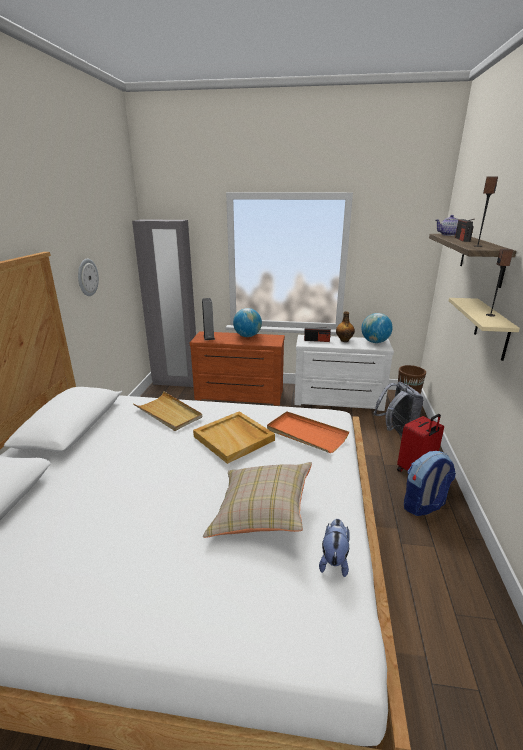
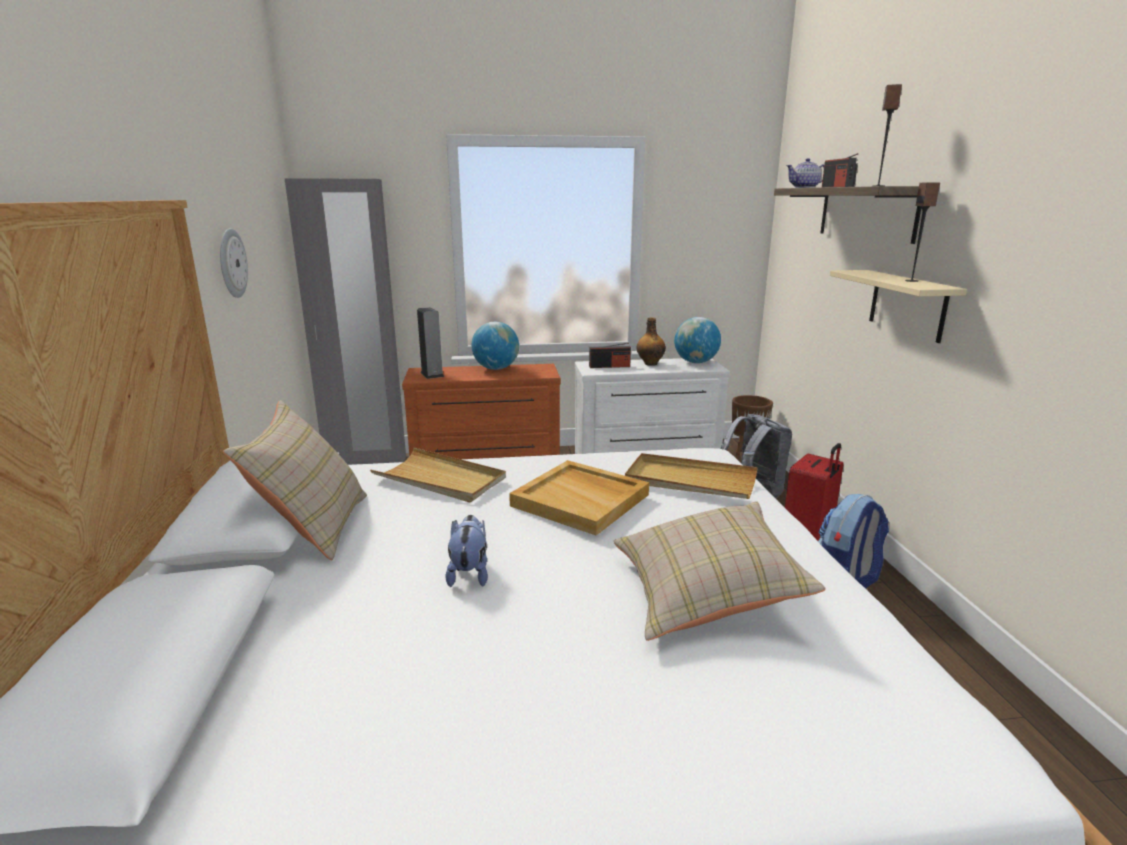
camera: 15 degrees left, 5 degrees down
orange tray [267,411,349,453] -> beige tray [625,453,758,499]
plush toy [319,519,350,577] -> plush toy moved to [446,515,488,587]
none -> beige pillow [223,400,367,560]

